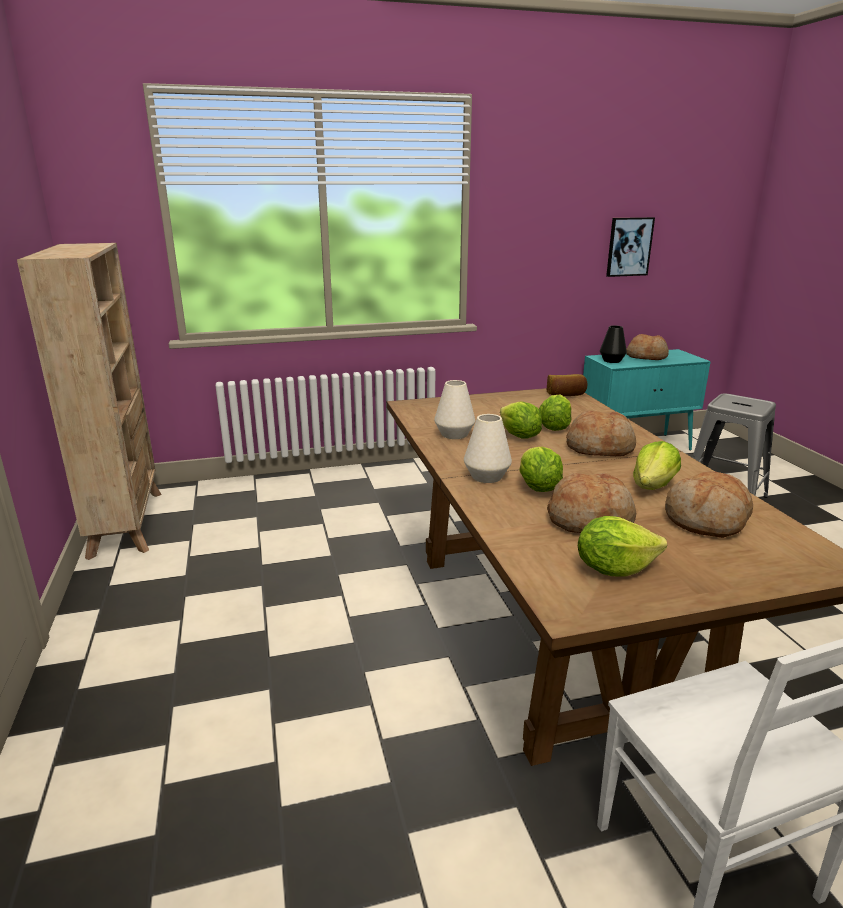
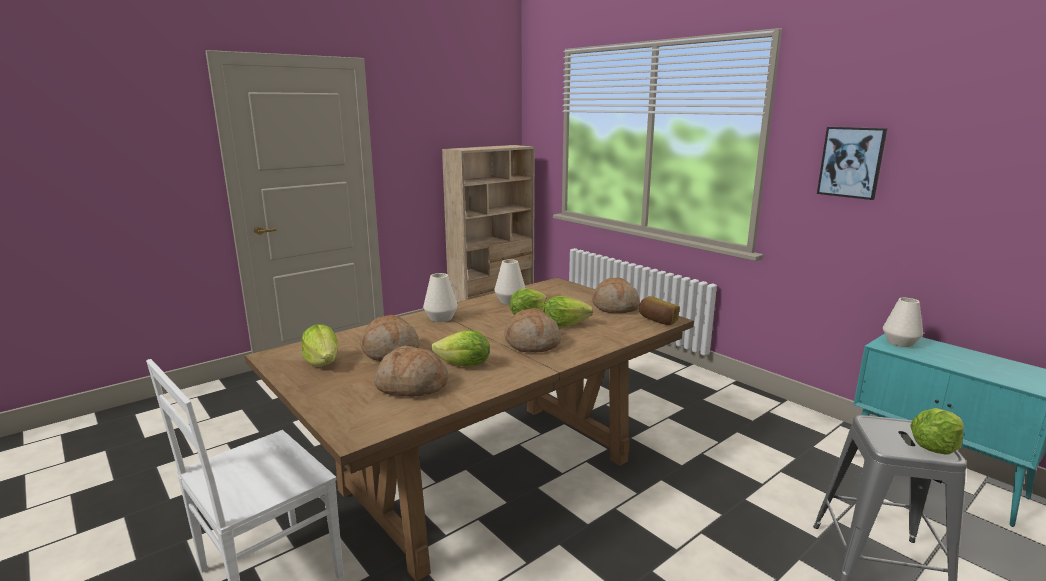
camera: 65 degrees right, 5 degrees down
lettuce [519,446,563,492] -> lettuce moved to [910,408,964,454]
black vase [600,325,627,363] -> white vase [883,298,923,347]
picture [606,217,655,277] -> picture moved to [817,127,887,200]
bread [627,334,669,360] -> bread moved to [592,277,640,313]

